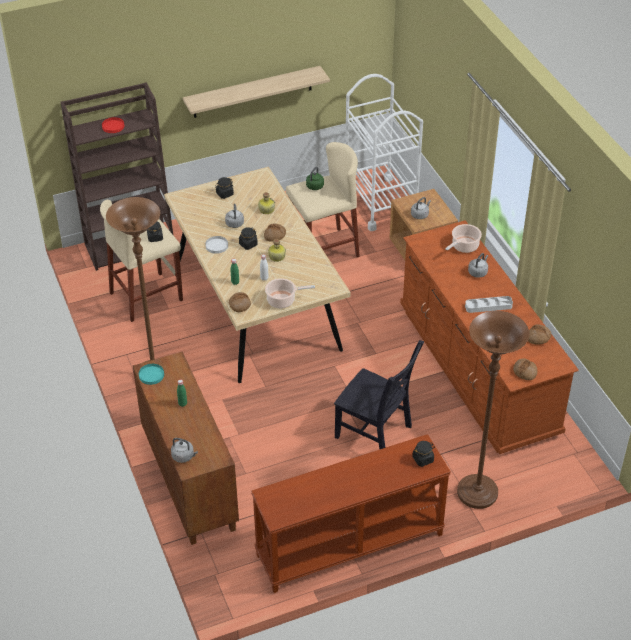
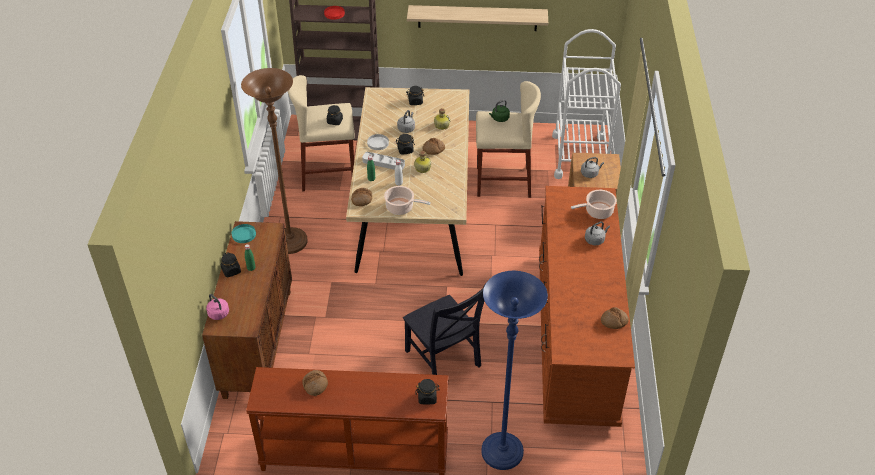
camera: 25 degrees right, 0 degrees up
grey kettle [171,438,198,463] -> pink kettle [206,294,229,320]
brown floor lamp [457,311,529,509] -> blue floor lamp [481,271,548,470]
grey tray [465,296,513,313] -> grey tray moved to [362,152,405,170]
bread [513,358,538,380] -> bread moved to [302,370,328,396]
none -> black jar [221,252,241,277]

